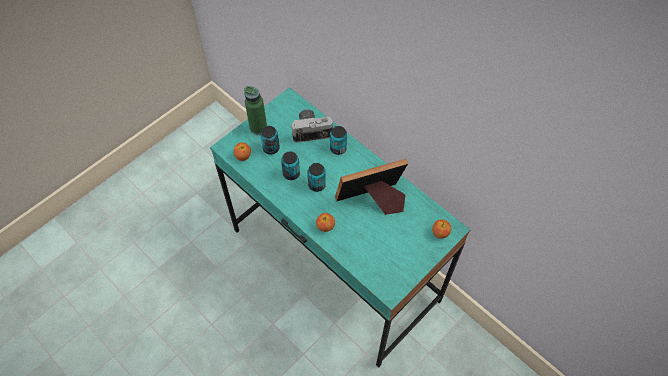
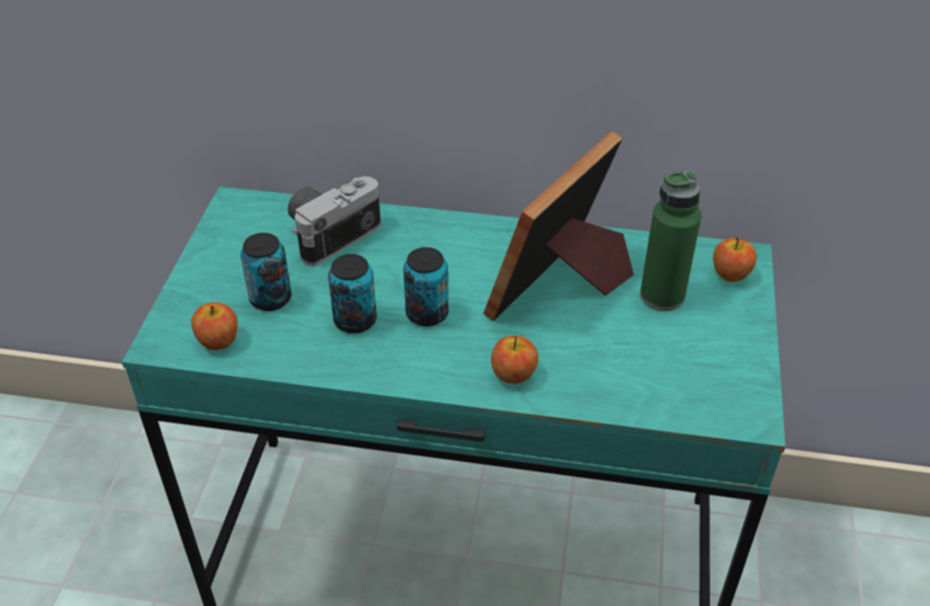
camera: 35 degrees left, 15 degrees down
green bottle [244,86,267,135] -> green bottle moved to [640,170,701,311]
can [330,126,347,155] -> none

